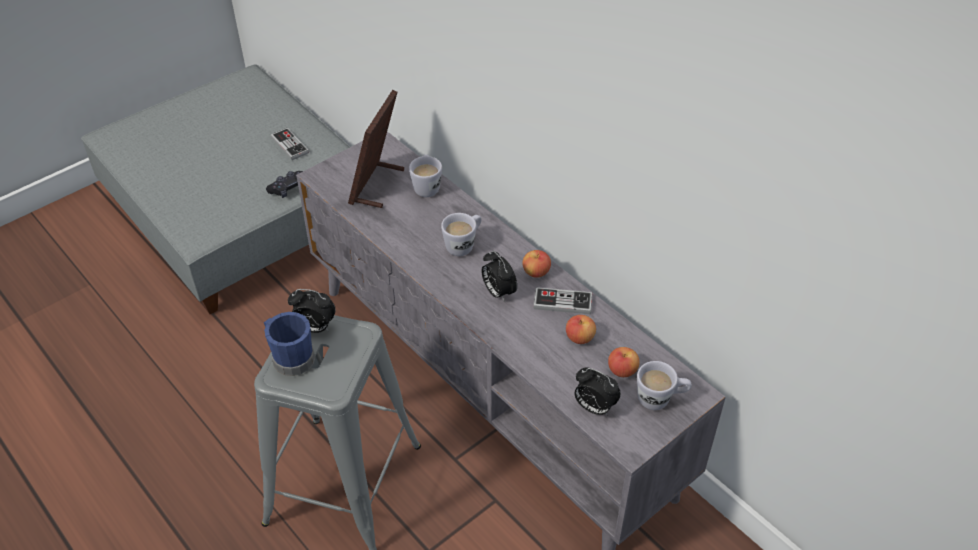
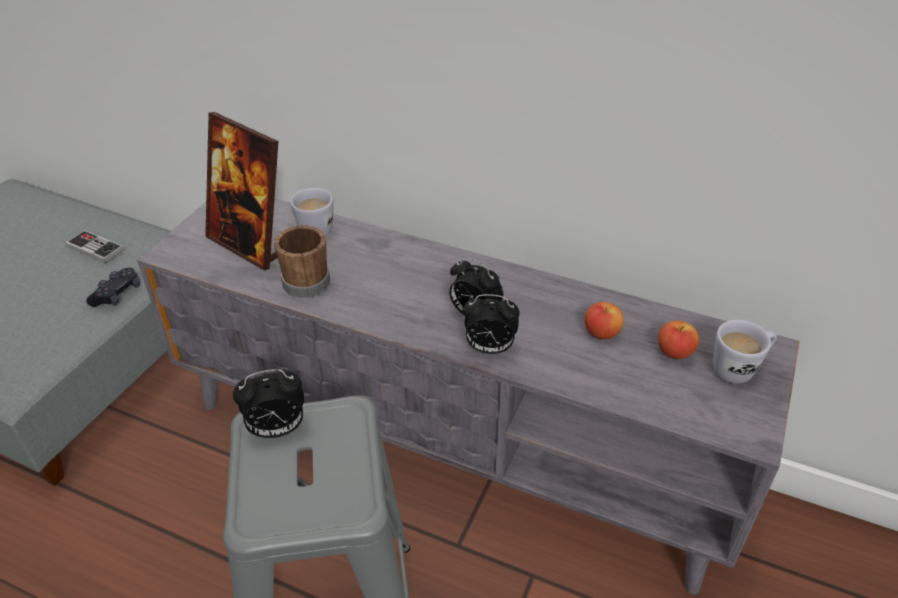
camera: 25 degrees left, 5 degrees down
blue mug [264,312,315,376] -> none
picture frame [348,90,404,208] -> picture frame turned 45 degrees counterclockwise [205,112,278,270]
white mug [441,213,482,256] -> none
apple [523,250,551,278] -> none
game controller [533,287,592,314] -> none
alarm clock [575,367,621,416] -> alarm clock moved to [463,294,520,354]
none -> brown mug [274,225,330,298]

